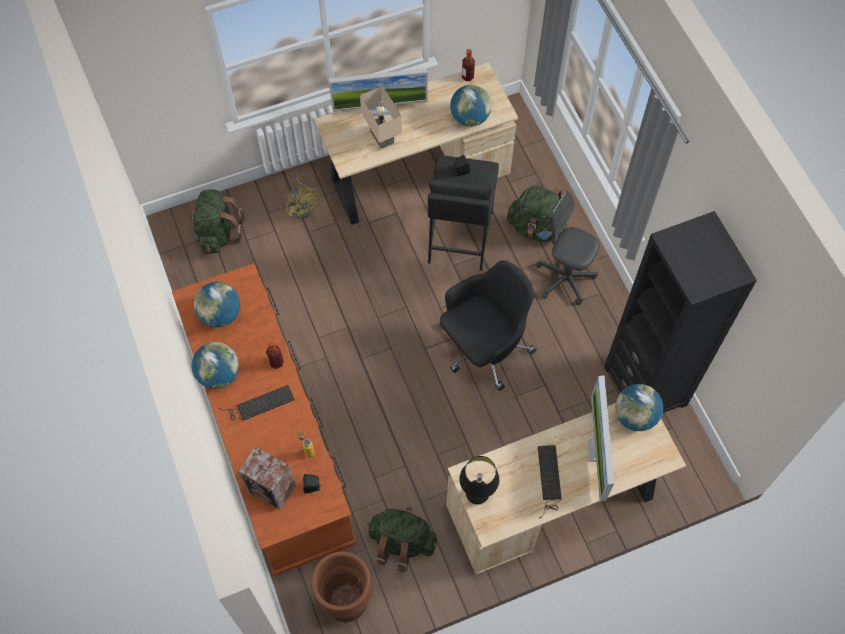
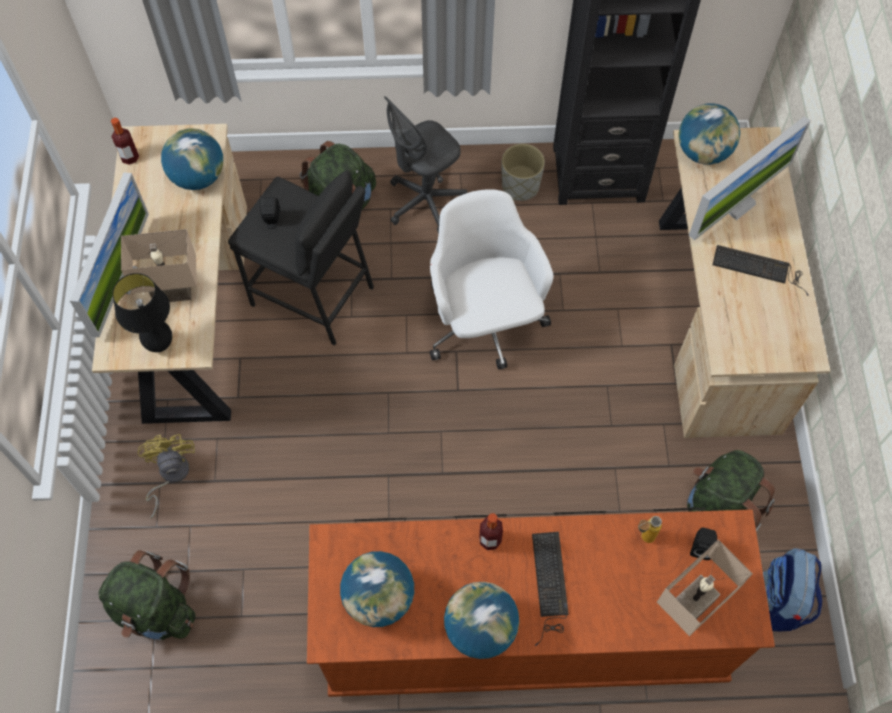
camera: 70 degrees left, 0 degrees up
speaker [239,447,296,510] -> beige table lamp [657,540,753,636]
yellow fan [286,177,318,219] -> yellow fan turned 90 degrees counterclockwise [138,434,195,519]
brown planter [311,552,372,622] -> backpack [763,548,822,632]
black office chair [440,260,537,391] -> white office chair [430,189,553,369]
black table lamp [459,456,499,505] -> black table lamp moved to [112,273,172,352]
monitor [588,375,614,502] -> monitor turned 60 degrees counterclockwise [688,117,811,240]
none -> grey planter [502,144,545,201]

